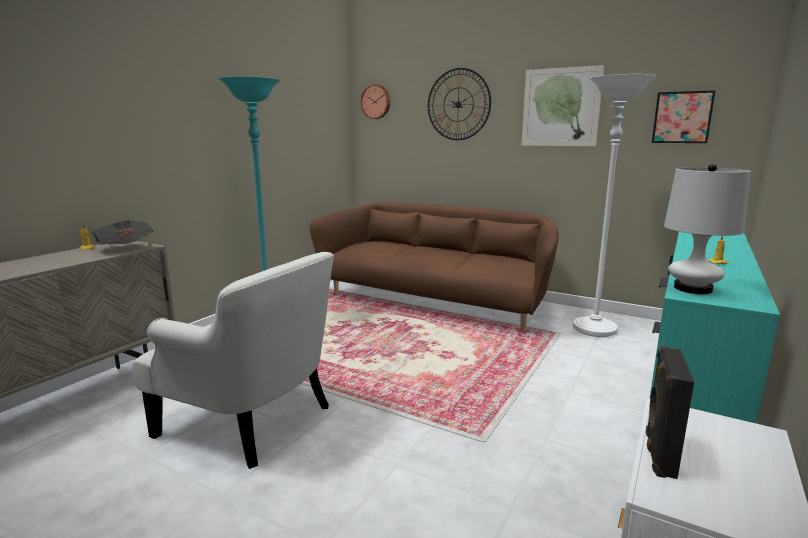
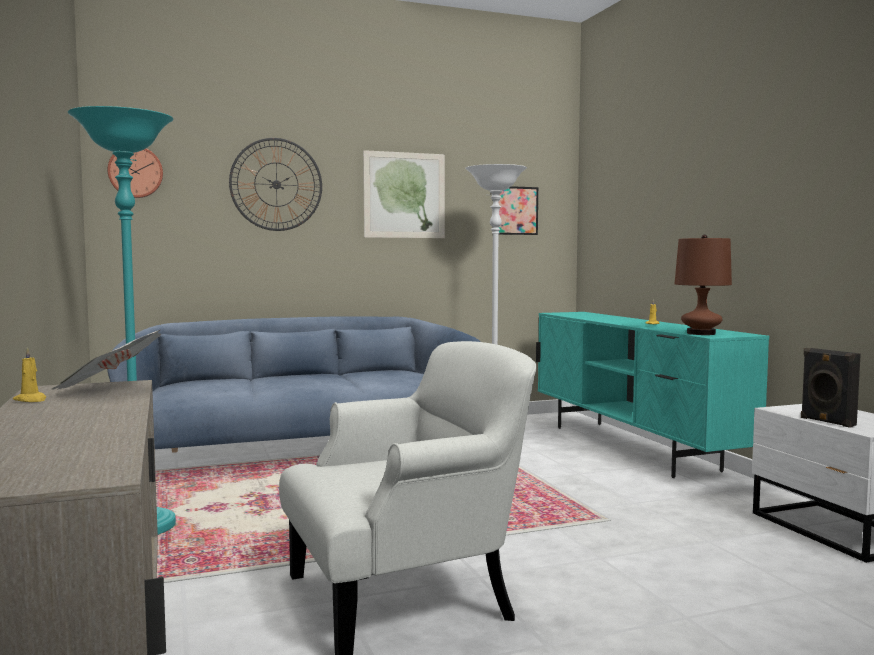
camera: 50 degrees left, 10 degrees down
brown sofa [310,202,559,332] -> blue sofa [107,316,480,453]
white table lamp [664,164,751,294] -> brown table lamp [674,235,732,335]

